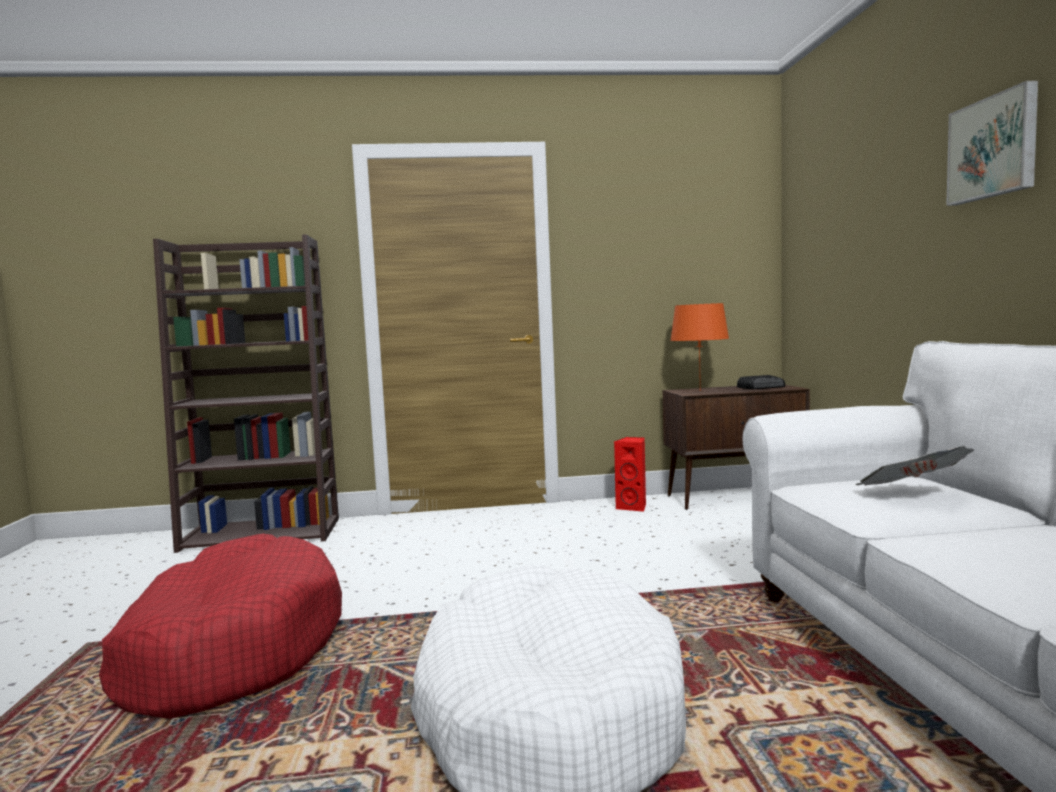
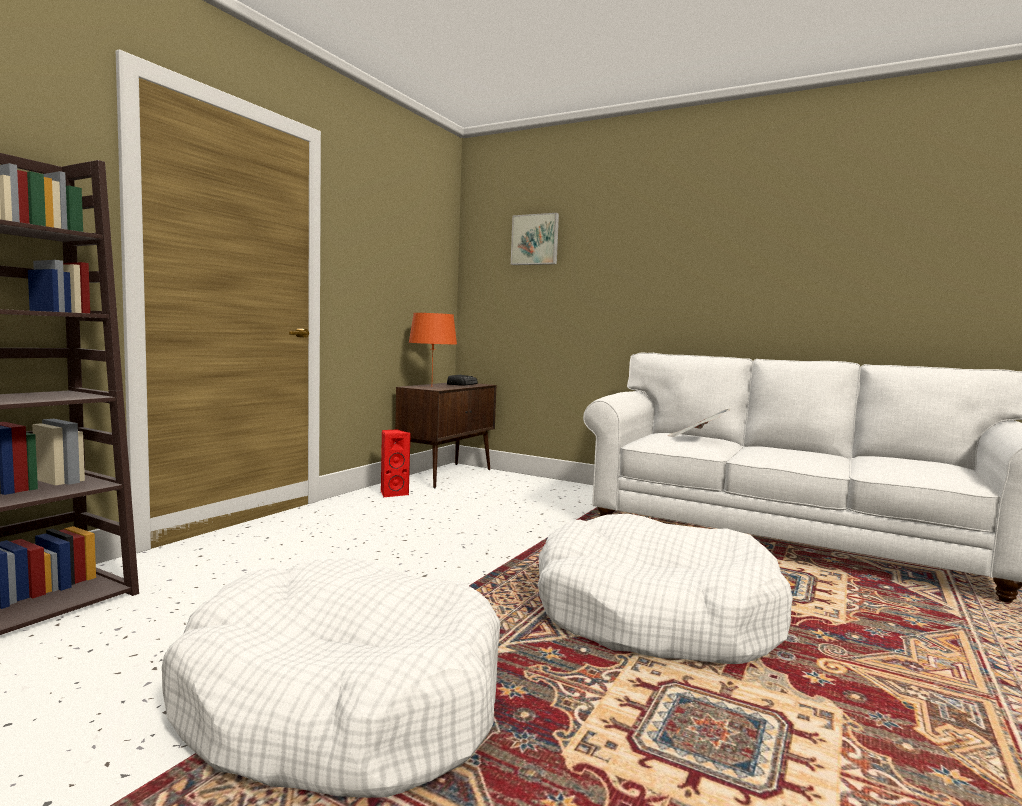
camera: 55 degrees left, 0 degrees up
red dog bed [99,534,342,719] -> white dog bed [162,558,500,798]
picture [946,81,1038,206] -> picture moved to [511,213,559,265]

